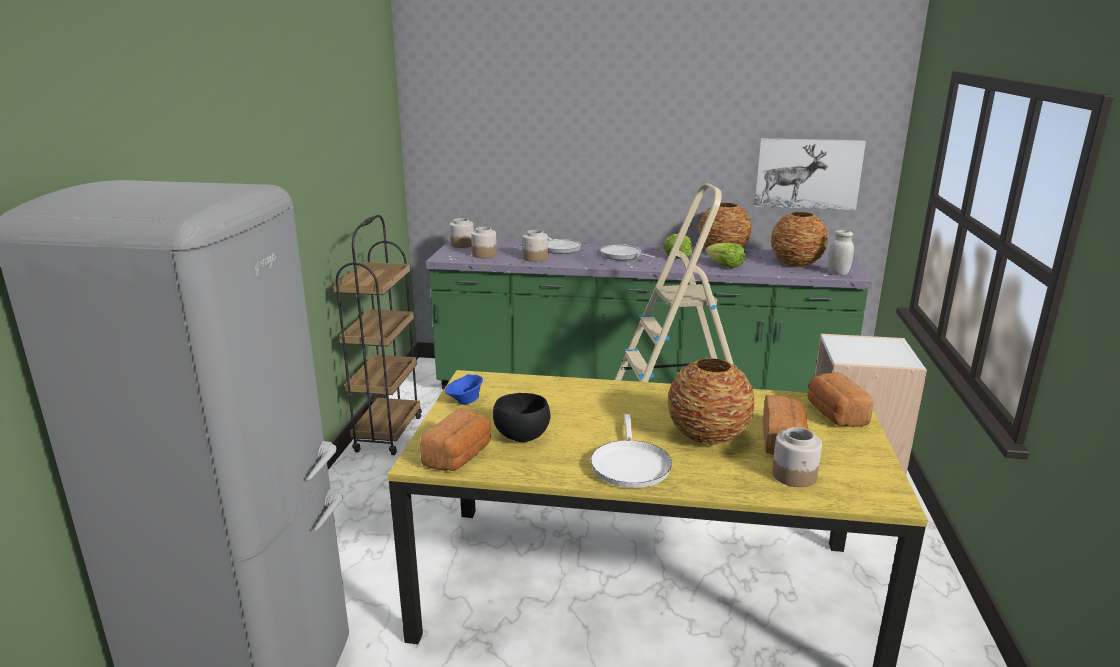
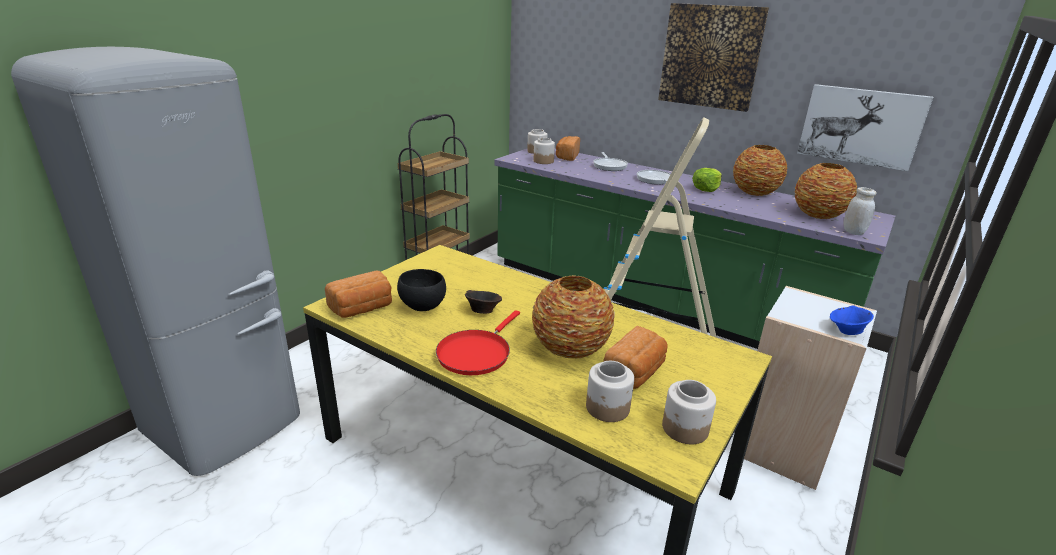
camera: 25 degrees right, 5 degrees up
blue bowl [445,374,483,404] -> blue bowl moved to [830,305,874,335]
jar [523,230,548,262] -> jar moved to [662,380,716,444]
white frying pan [591,414,672,488] -> red frying pan [436,310,520,375]
lettuce [705,242,745,268] -> none
bread [808,372,874,427] -> bread moved to [556,136,580,161]
none -> brown bowl [465,290,502,314]
none -> picture [658,3,769,112]

